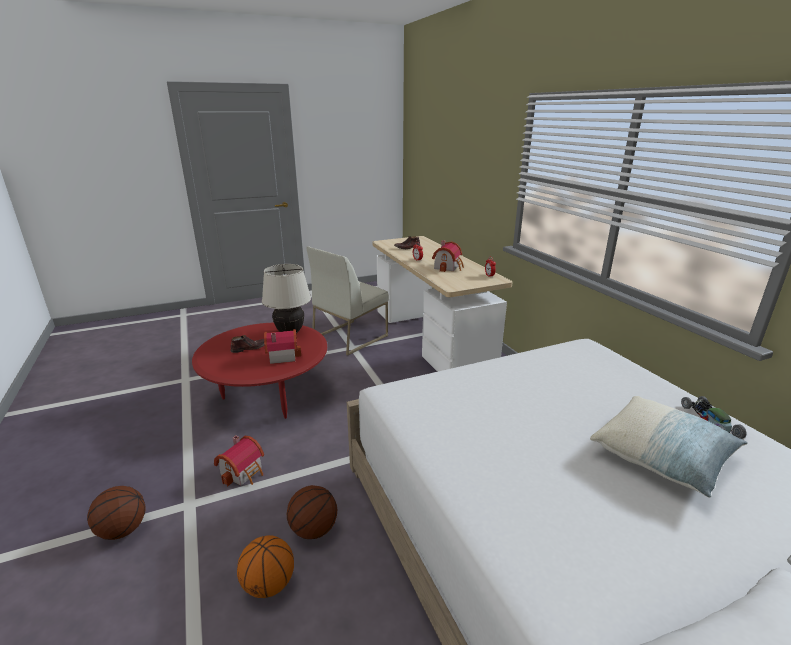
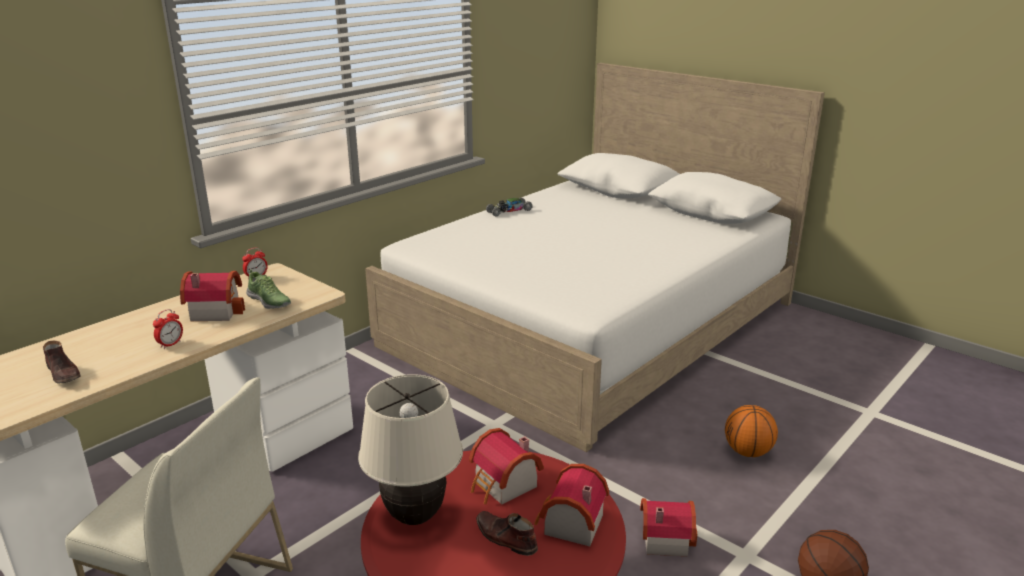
camera: 115 degrees left, 0 degrees up
basketball [287,485,337,539] -> none
pillow [590,396,748,498] -> none
none -> shoe [246,270,291,309]
none -> toy house [534,464,609,546]

